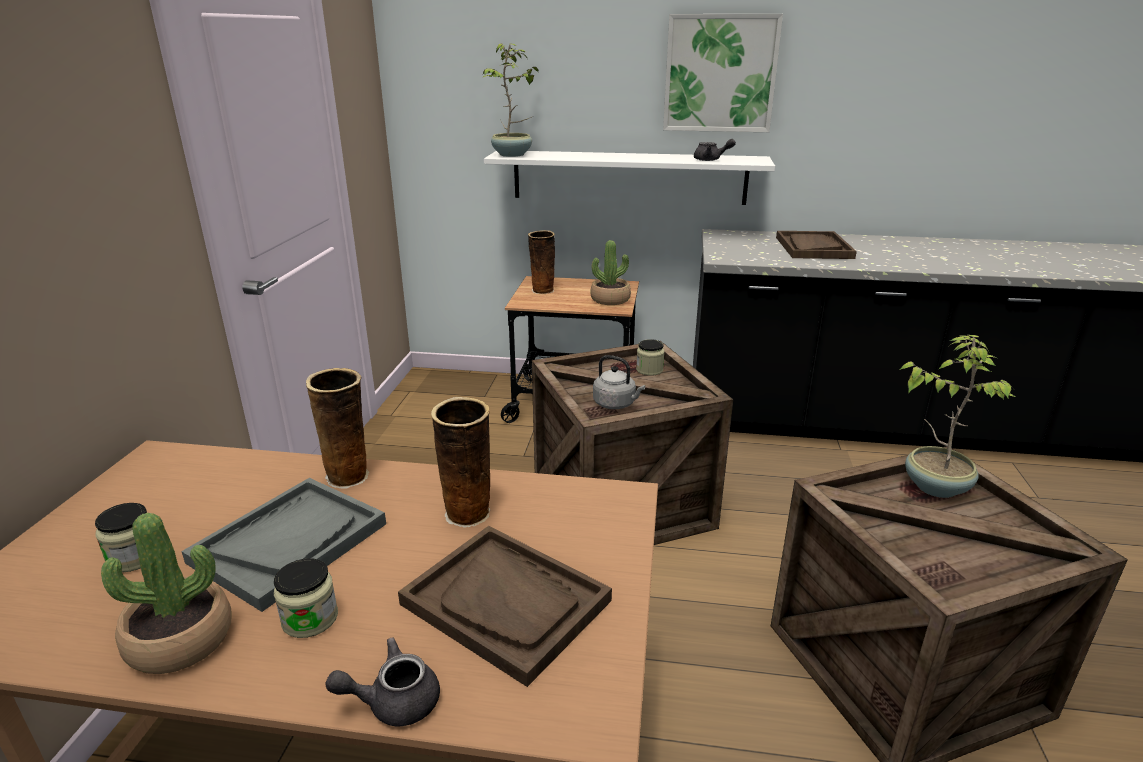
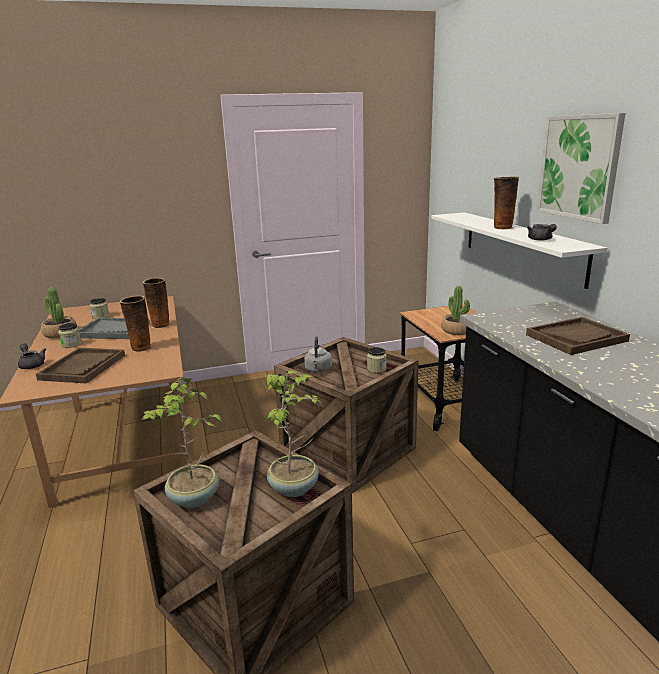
camera: 65 degrees right, 5 degrees down
potted plant [483,43,539,157] -> potted plant moved to [142,376,223,508]
vase [528,230,555,294] -> vase moved to [494,177,519,230]

